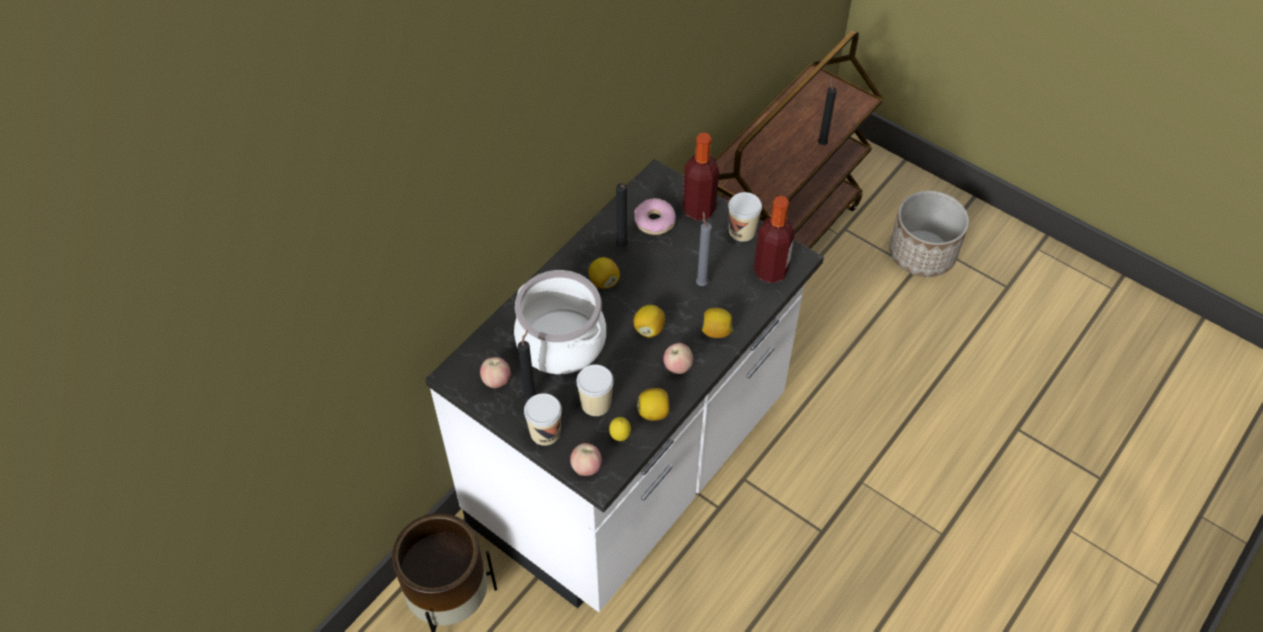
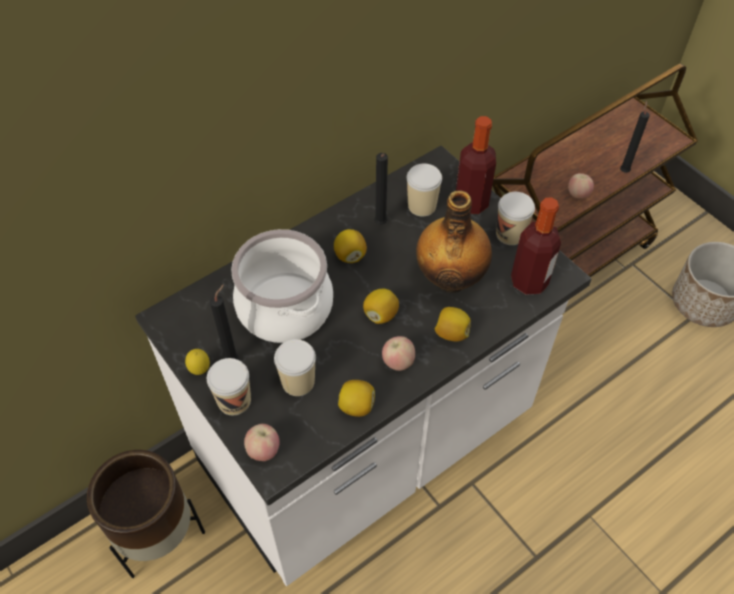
camera: 15 degrees right, 0 degrees up
apple [480,357,511,388] -> apple moved to [568,173,594,198]
lemon [609,417,631,441] -> lemon moved to [185,349,210,375]
donut [634,198,676,235] -> cup [407,163,442,216]
grey candle [696,211,712,286] -> bottle [416,190,492,293]

